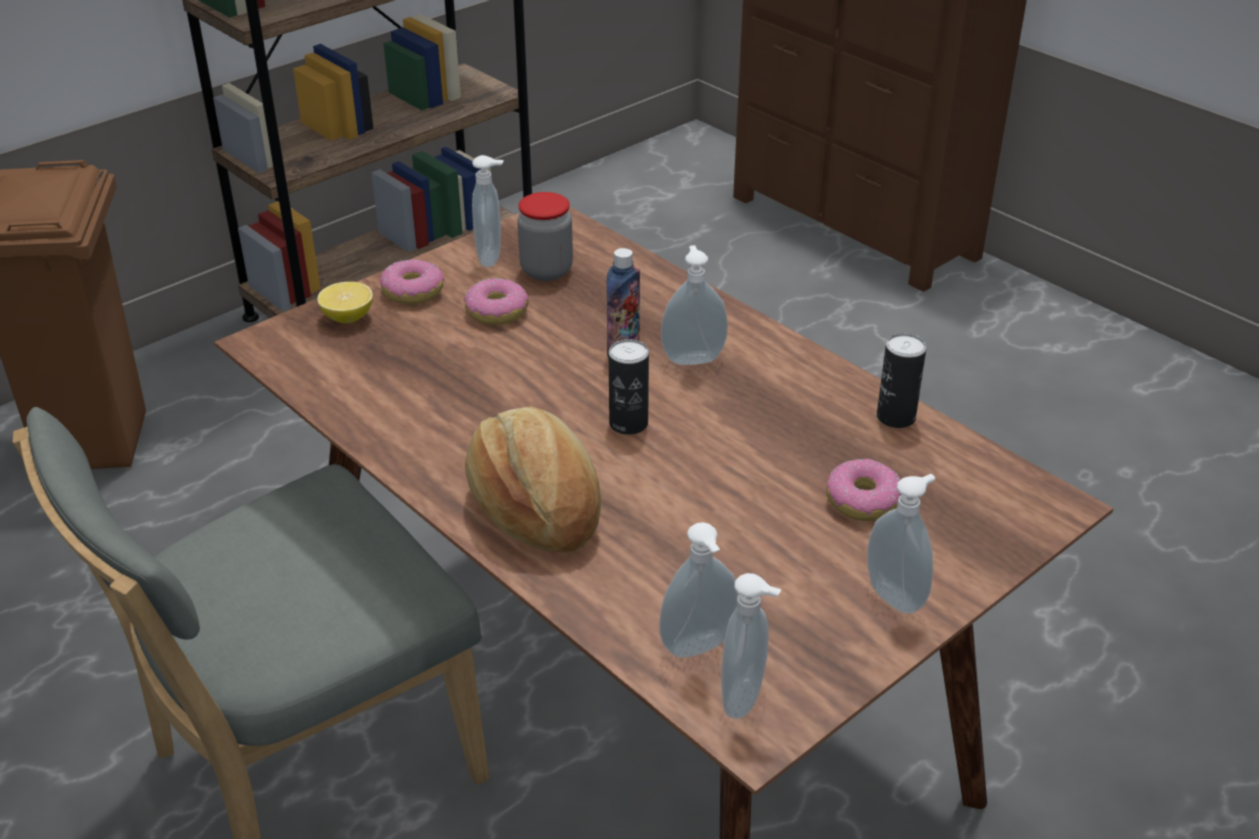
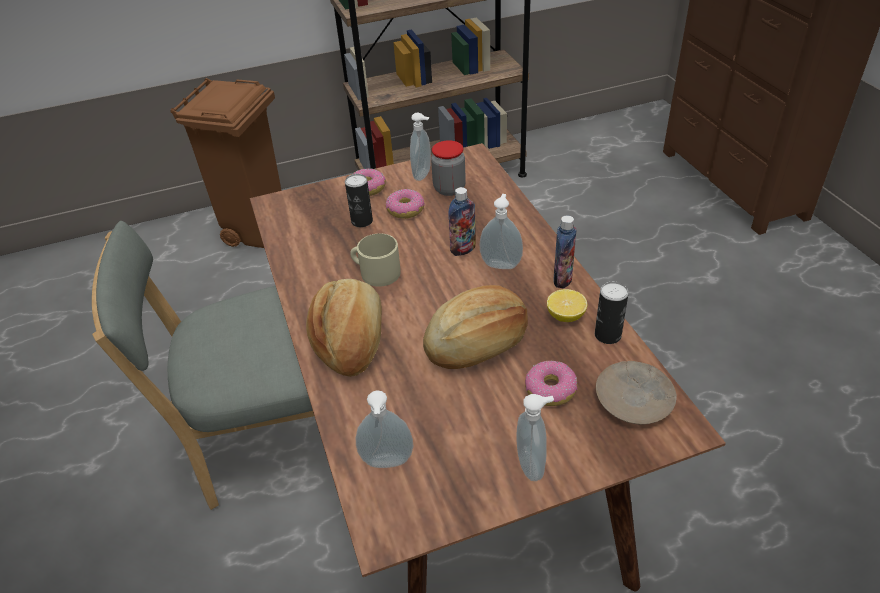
camera: 25 degrees right, 5 degrees up
lemon [317,282,373,323] -> lemon moved to [547,289,587,322]
can [609,339,649,435] -> can moved to [345,174,373,227]
soap dispenser [721,573,781,719] -> none
none -> beige mug [350,233,400,287]
none -> bread [423,285,528,369]
none -> bottle [553,216,577,289]
none -> beige plate [596,361,677,425]

